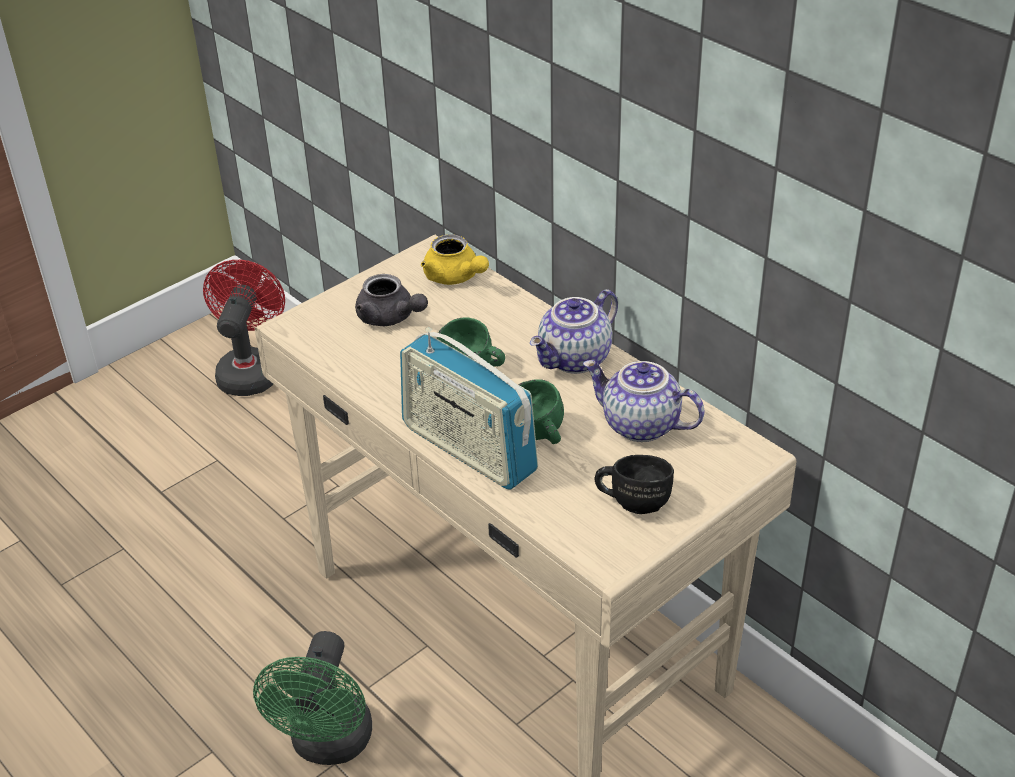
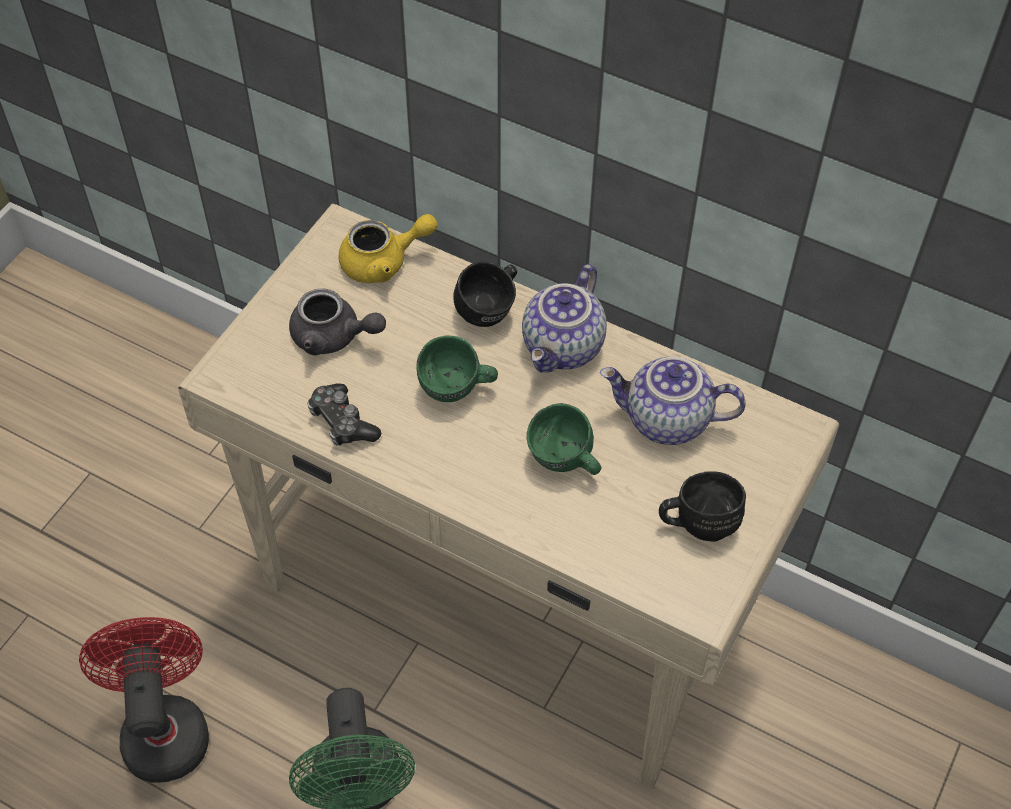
camera: 20 degrees left, 15 degrees up
red fan [203,260,285,396] -> red fan moved to [79,617,209,783]
radio [400,327,538,489] -> none
yellow teapot [421,234,489,285] -> yellow teapot turned 45 degrees counterclockwise [338,214,438,283]
none -> game controller [307,383,382,446]
none -> black mug [453,261,517,327]

